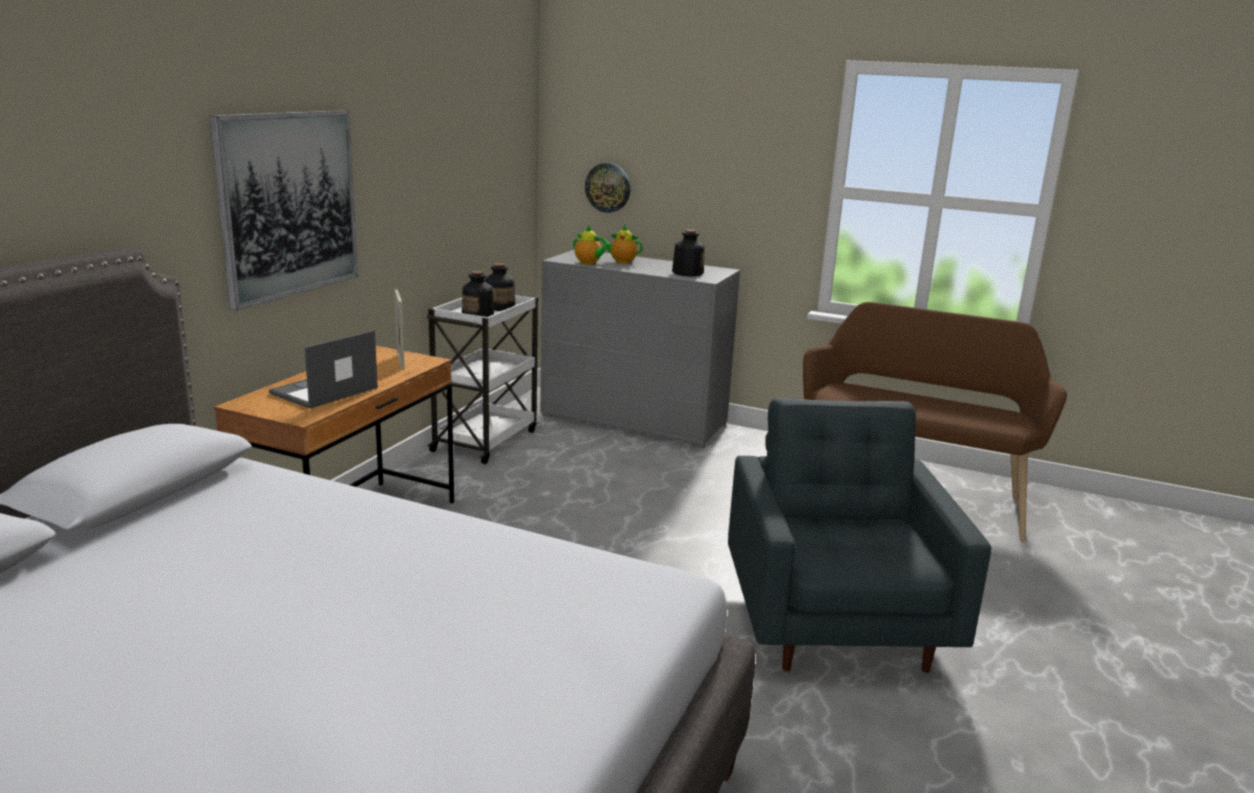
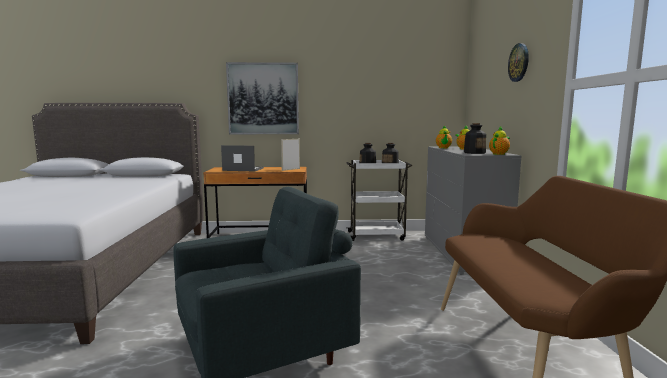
camera: 65 degrees right, 10 degrees down
wall clock [585,163,630,213] -> wall clock moved to [508,43,529,82]
none -> teapot [489,127,510,155]

